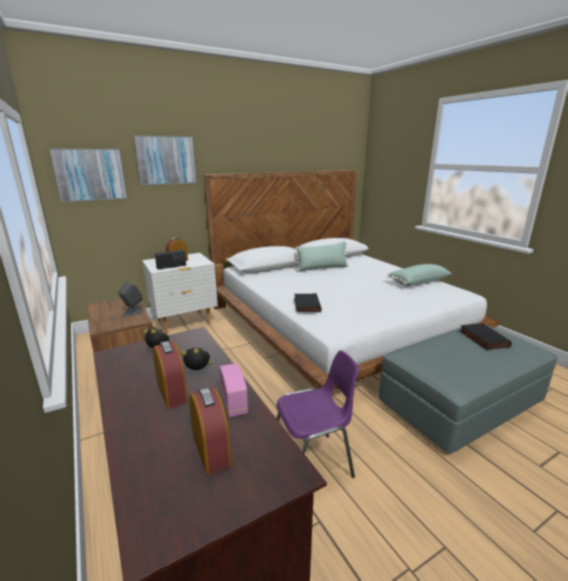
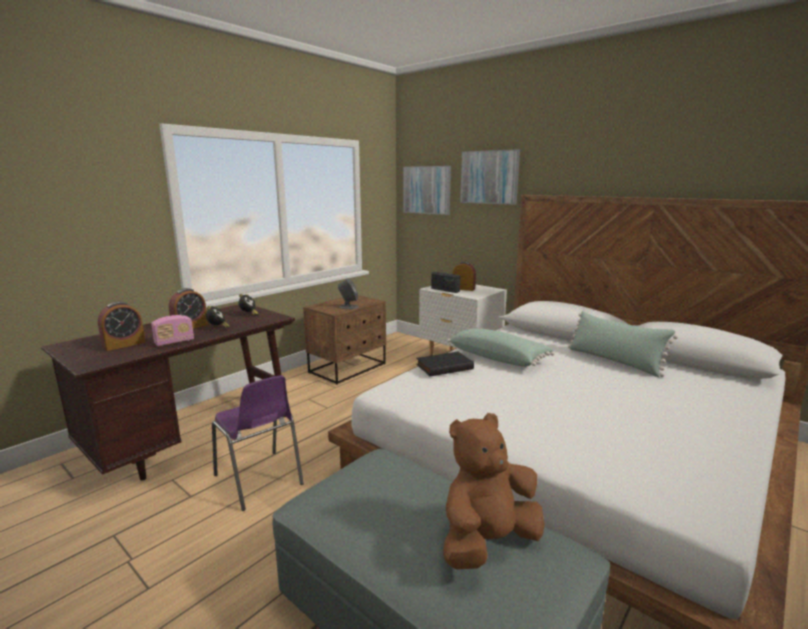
camera: 70 degrees right, 5 degrees down
green pillow [387,264,451,286] -> green pillow moved to [447,328,555,367]
black book [459,323,512,350] -> brown plush toy [443,413,545,569]

